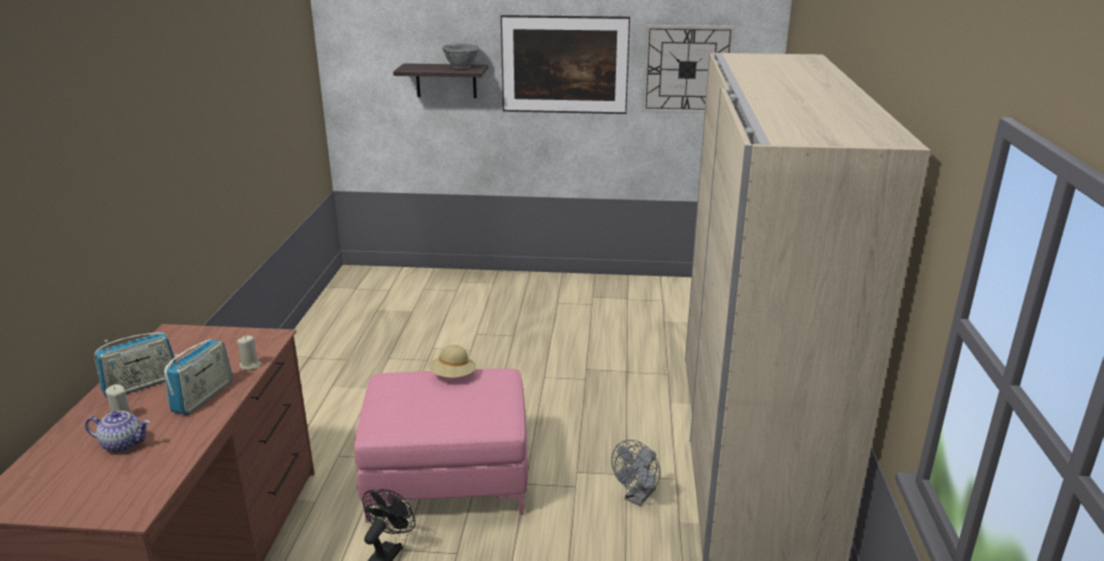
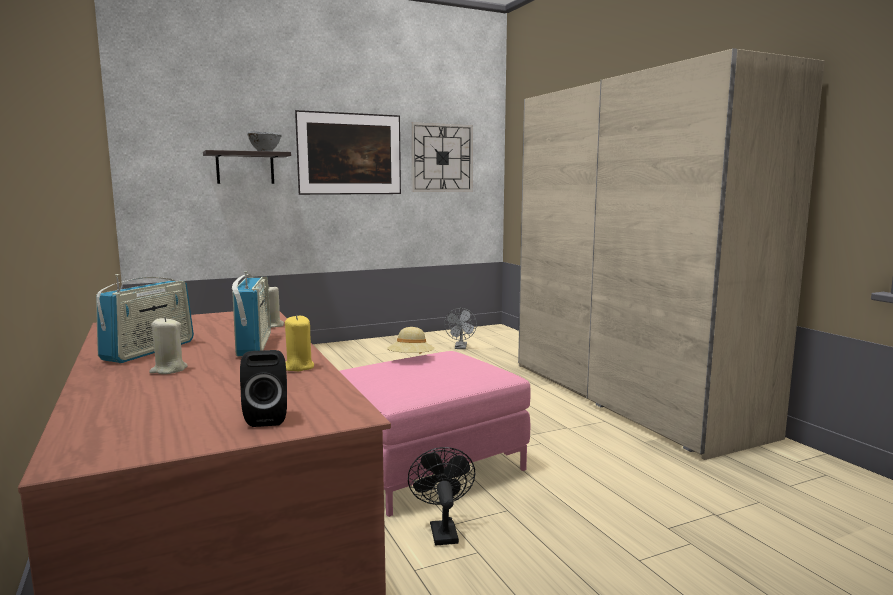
camera: 30 degrees left, 15 degrees down
teapot [85,411,150,453] -> none
grey fan [611,440,661,506] -> grey fan moved to [444,308,477,349]
none -> black speaker [240,350,287,427]
none -> yellow candle [285,315,314,371]

